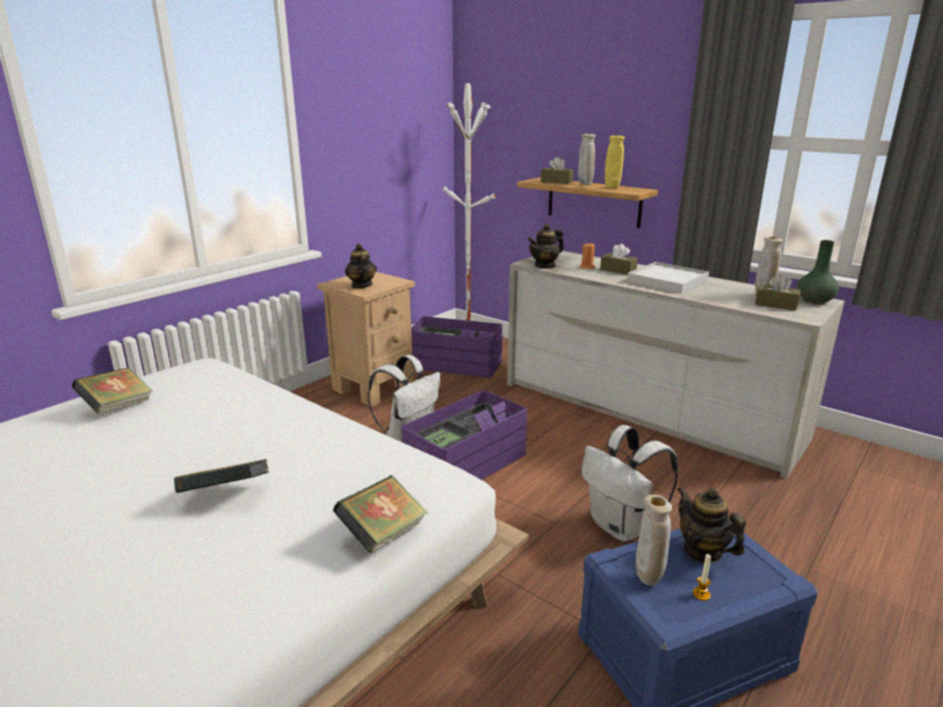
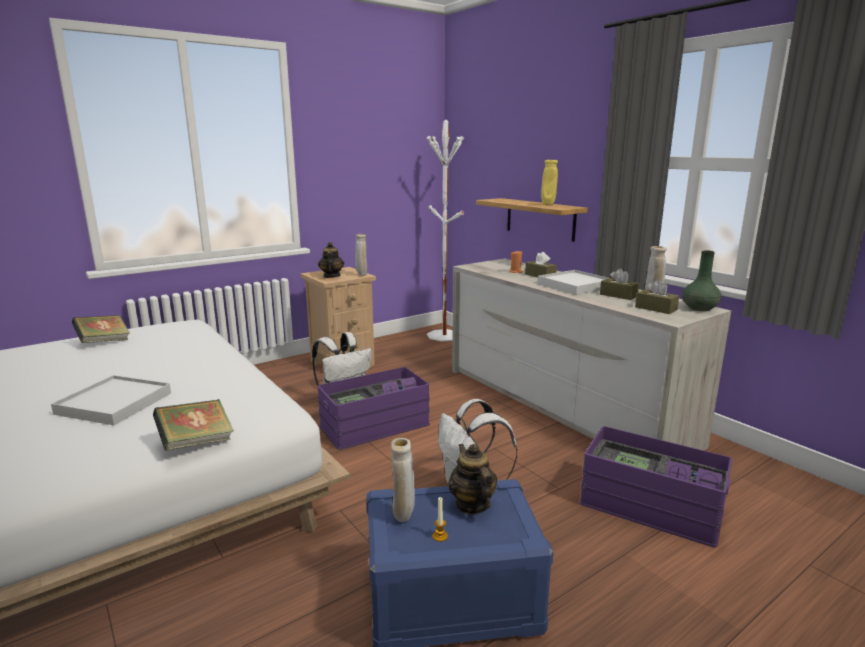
camera: 15 degrees right, 5 degrees down
book [174,459,269,493] -> white tray [51,375,171,425]
purple storage box [411,316,503,378] -> purple storage box moved to [579,426,732,547]
teapot [528,224,564,269] -> none
brown tissue box [541,157,574,184] -> brown tissue box moved to [600,268,639,300]
beige vase [578,134,596,185] -> beige vase moved to [355,234,367,276]

